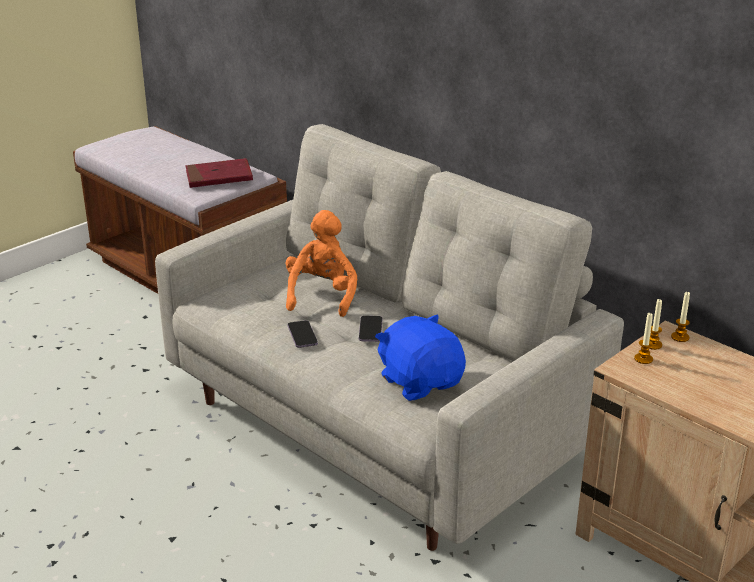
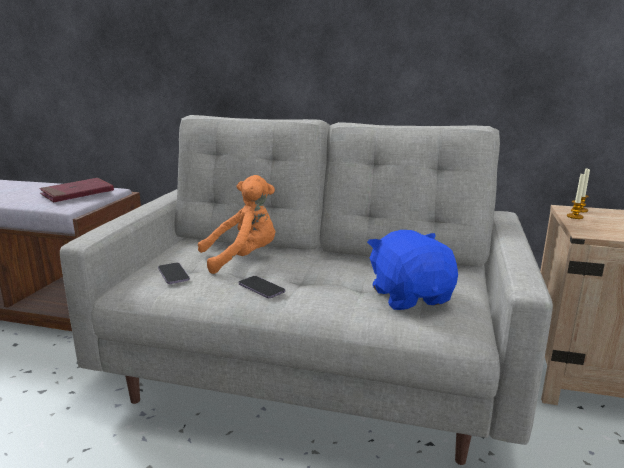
camera: 30 degrees left, 10 degrees down
orange plush toy [286,210,357,317] -> orange plush toy turned 90 degrees clockwise [198,175,276,274]
phone [359,316,382,342] -> phone moved to [158,263,190,284]
blue plush toy [375,314,466,401] -> blue plush toy turned 45 degrees clockwise [367,230,458,310]
candle [634,313,653,364] -> none

